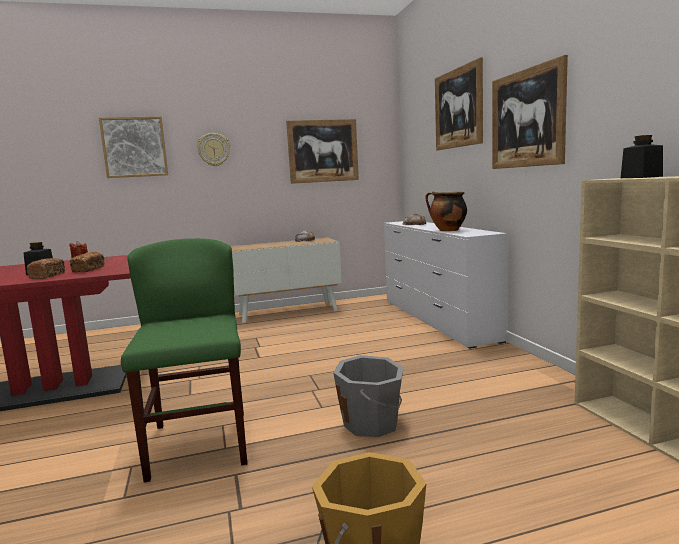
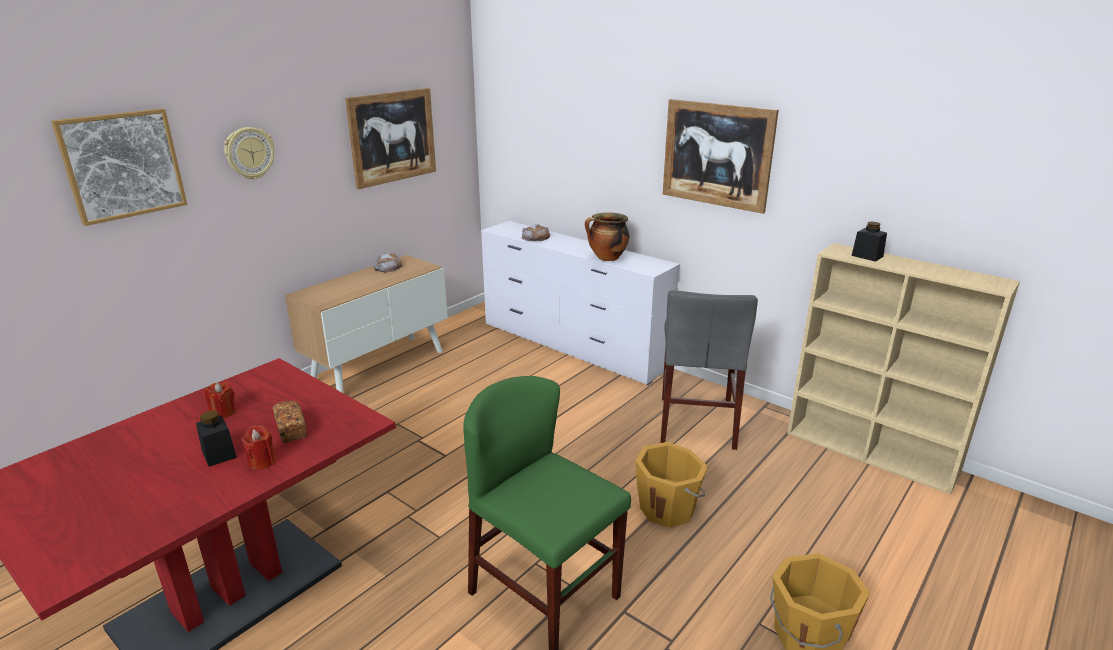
camera: 35 degrees left, 15 degrees up
bread [27,258,65,279] -> red candle [241,425,276,470]
grey bucket [333,355,404,437] -> orange bucket [635,442,708,528]
picture [435,58,483,151] -> none
none -> grey chair [660,290,758,450]

